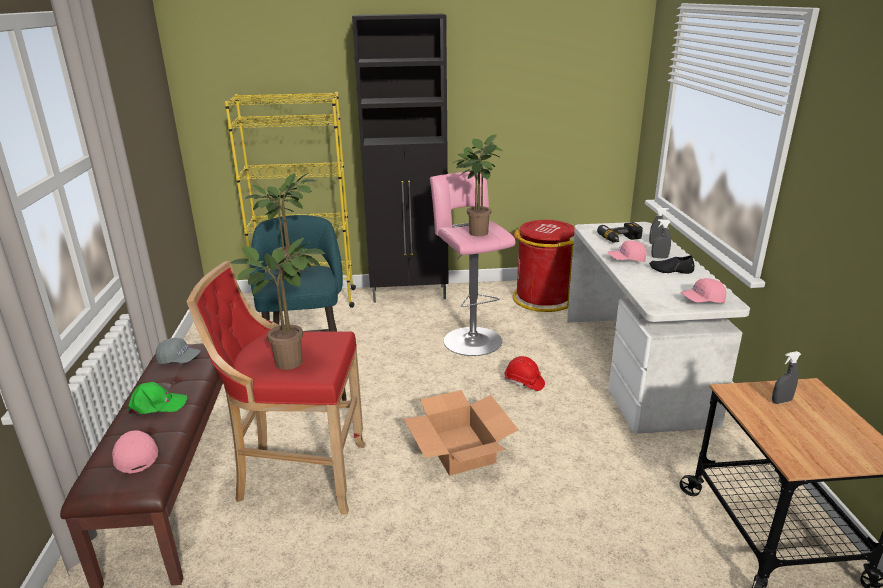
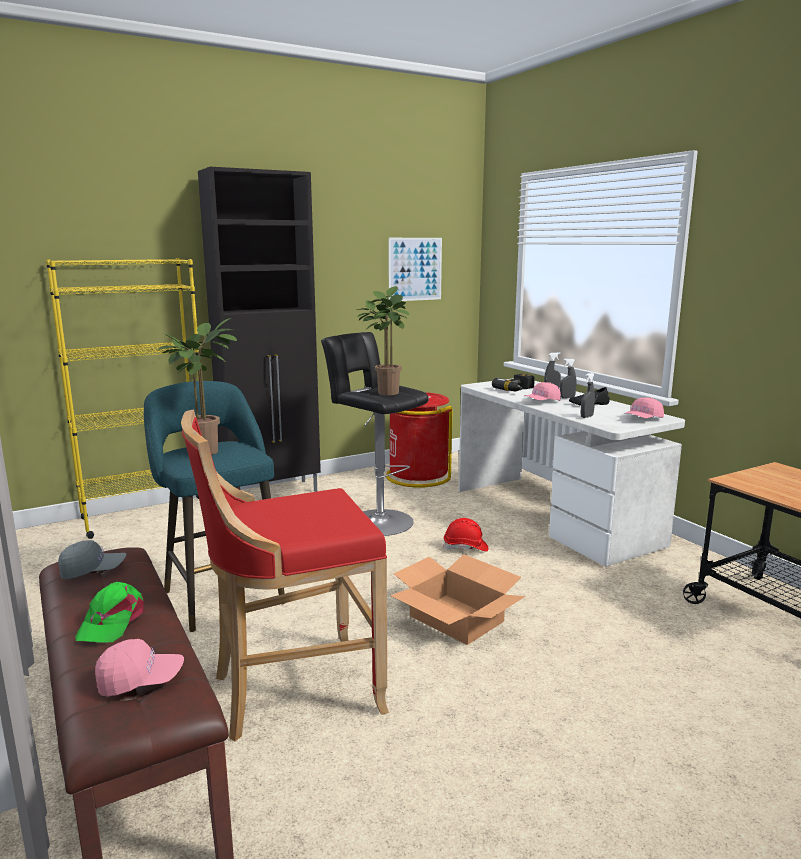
camera: 25 degrees left, 10 degrees down
pink cap [112,430,159,474] -> pink cap turned 135 degrees clockwise [95,639,184,696]
green cap [127,382,187,416] -> green cap turned 135 degrees clockwise [75,582,144,643]
potted plant [230,238,325,370] -> none
pink stool [430,172,516,356] -> black stool [321,332,429,536]
grey spray bottle [772,351,801,404] -> grey spray bottle moved to [581,373,595,418]
none -> picture [388,238,442,301]

